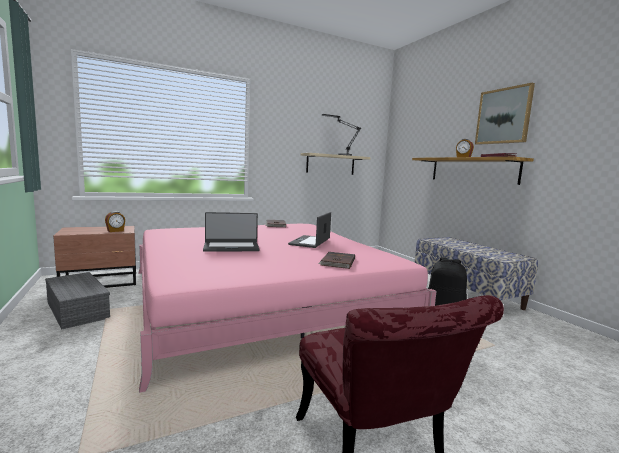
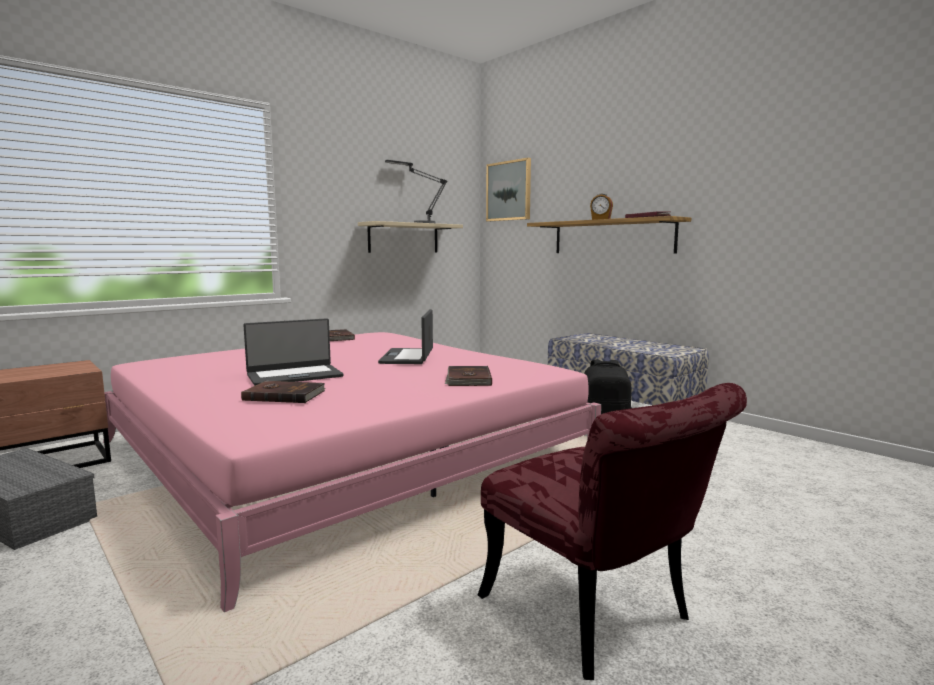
camera: 15 degrees left, 0 degrees up
alarm clock [105,211,125,232] -> none
picture [475,83,535,145] -> picture moved to [486,158,531,222]
none -> brown book [241,381,326,403]

